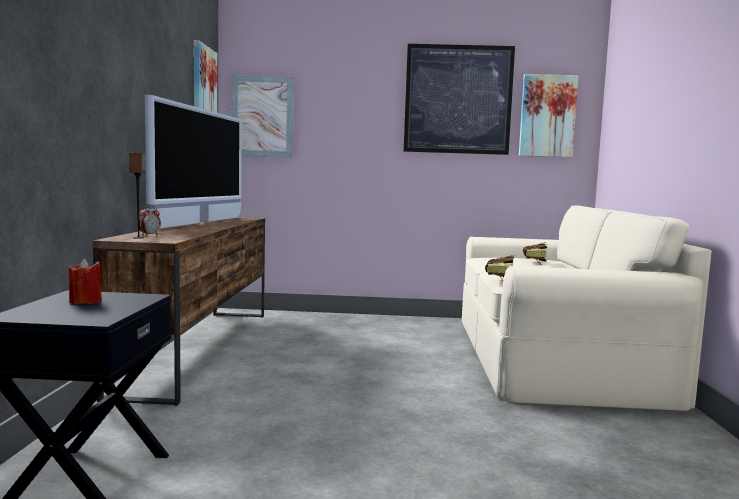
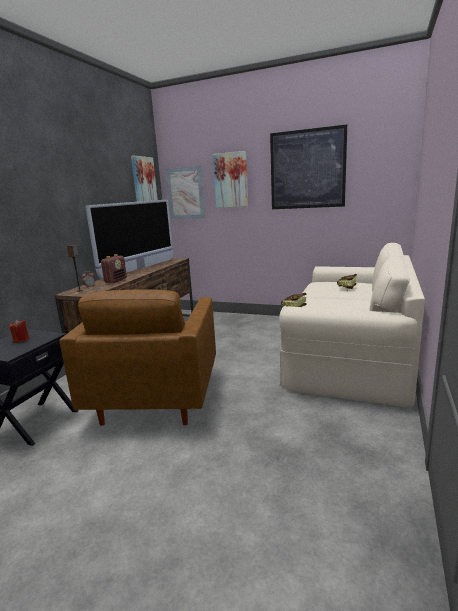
camera: 20 degrees right, 10 degrees up
picture [519,74,578,157] -> picture moved to [213,151,248,208]
none -> brown armchair [59,289,216,426]
none -> radio [101,254,127,283]

